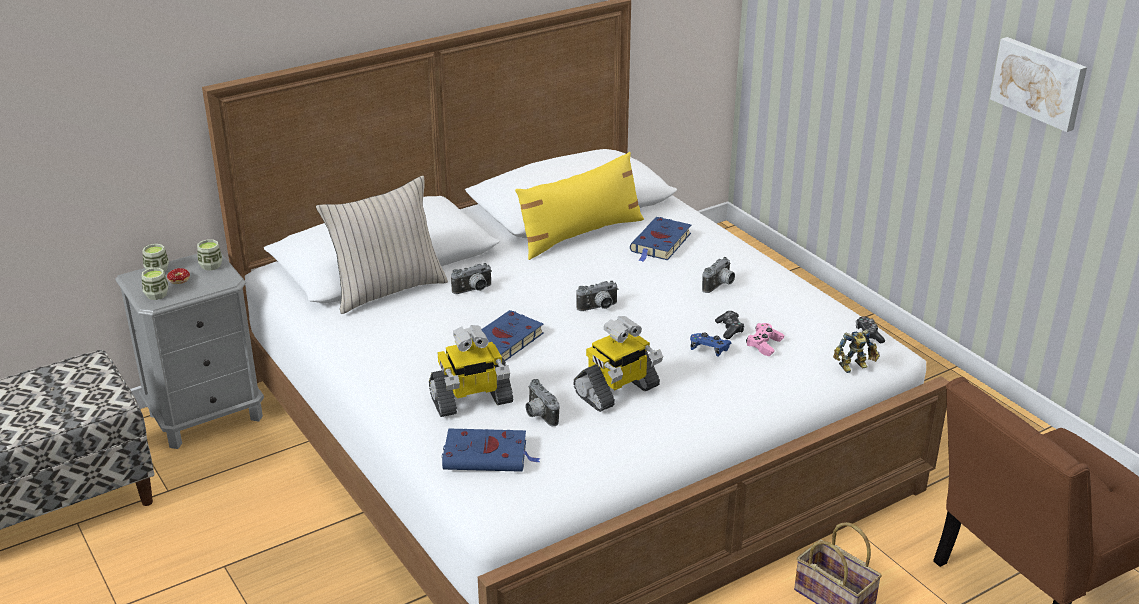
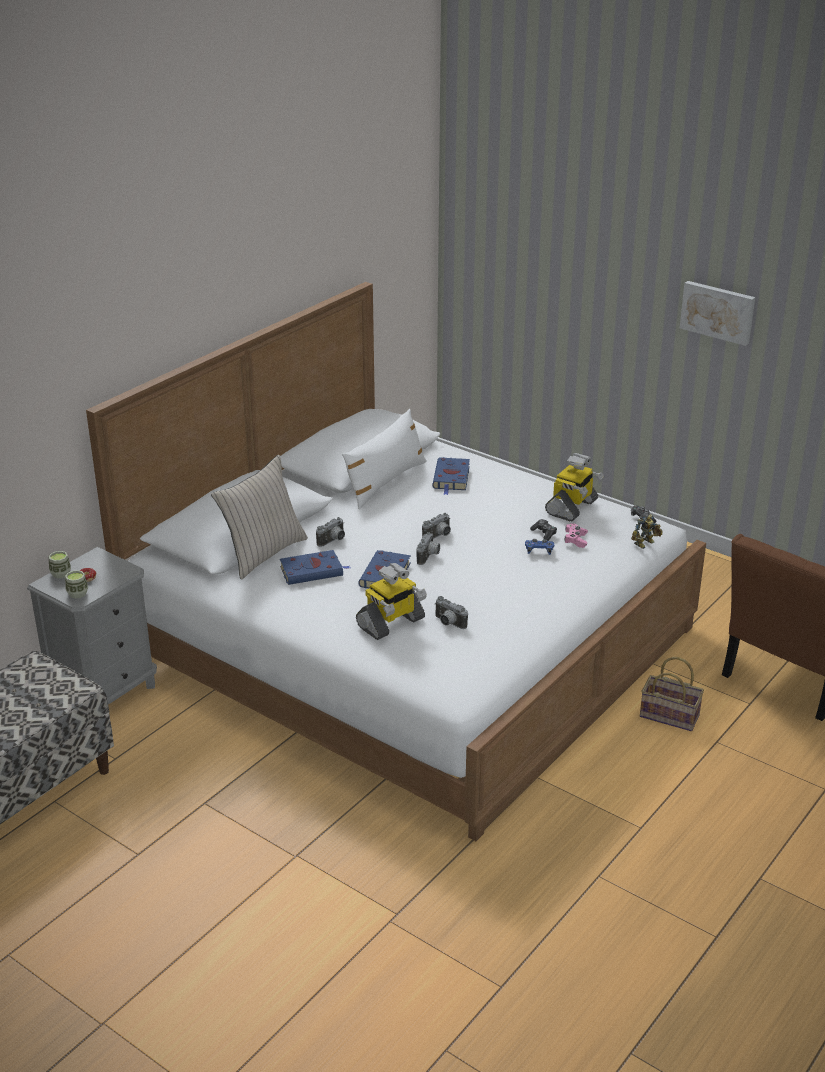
camera: 20 degrees left, 0 degrees up
cup [197,239,222,270] -> none
blue book [442,428,540,472] -> blue book moved to [280,550,350,585]
yellow pillow [515,152,644,260] -> white pillow [342,409,427,509]
toy robot [573,316,663,412] -> toy robot moved to [545,453,604,522]
camera [702,257,735,293] -> camera moved to [416,532,440,565]

